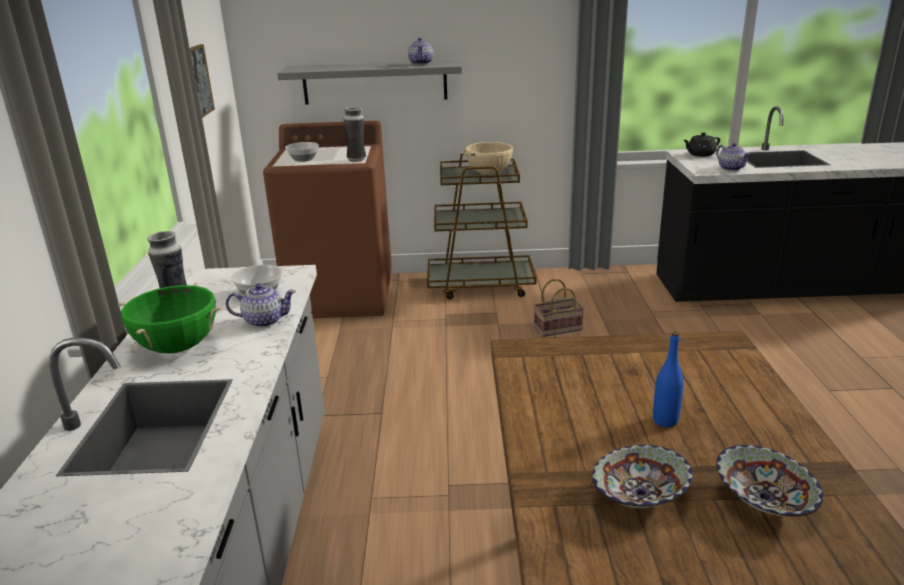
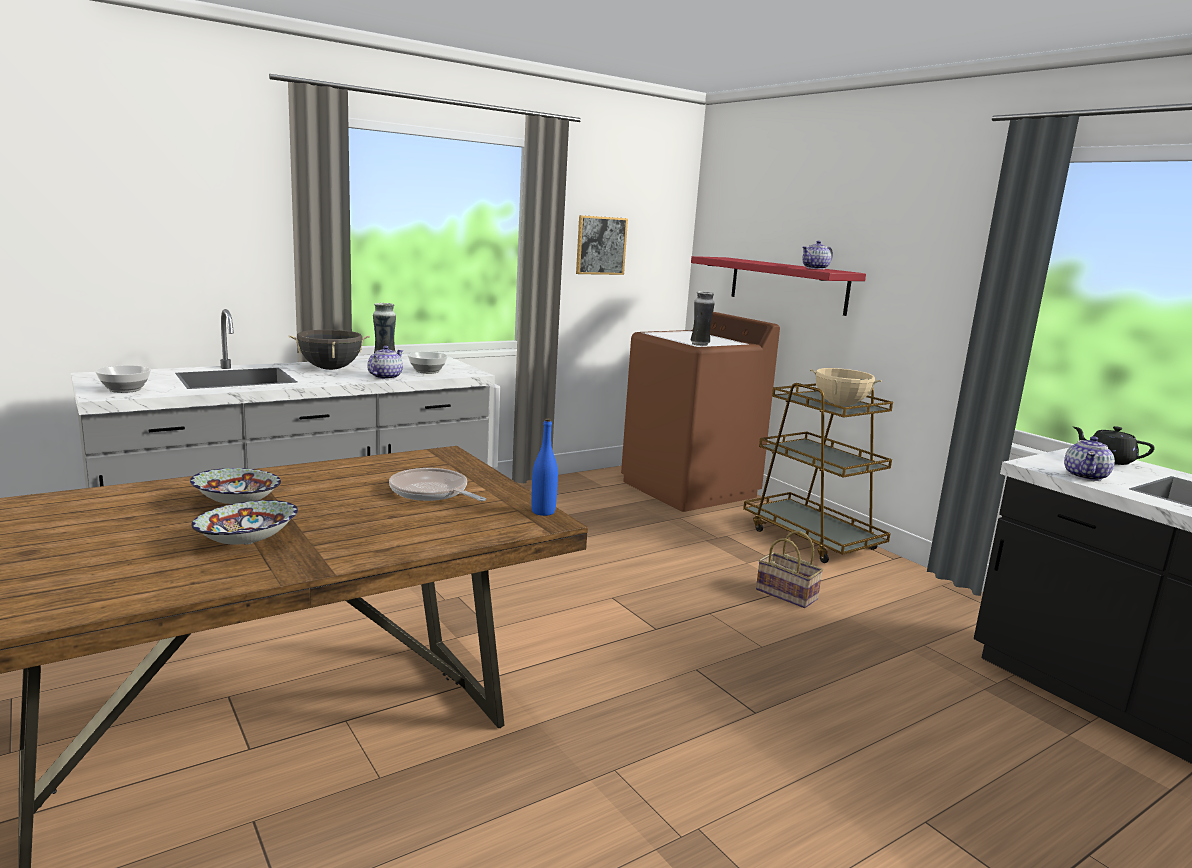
camera: 55 degrees right, 10 degrees down
green cooking pot [118,282,221,354] -> black cooking pot [289,330,370,370]
teapot [226,283,296,328] -> teapot turned 120 degrees counterclockwise [367,346,403,379]
grey shelf [277,60,462,105] -> red shelf [691,256,866,316]
bowl [285,142,319,162] -> bowl moved to [95,365,151,393]
blue bottle [653,332,684,427] -> blue bottle moved to [531,418,558,516]
none -> frying pan [389,468,486,501]

